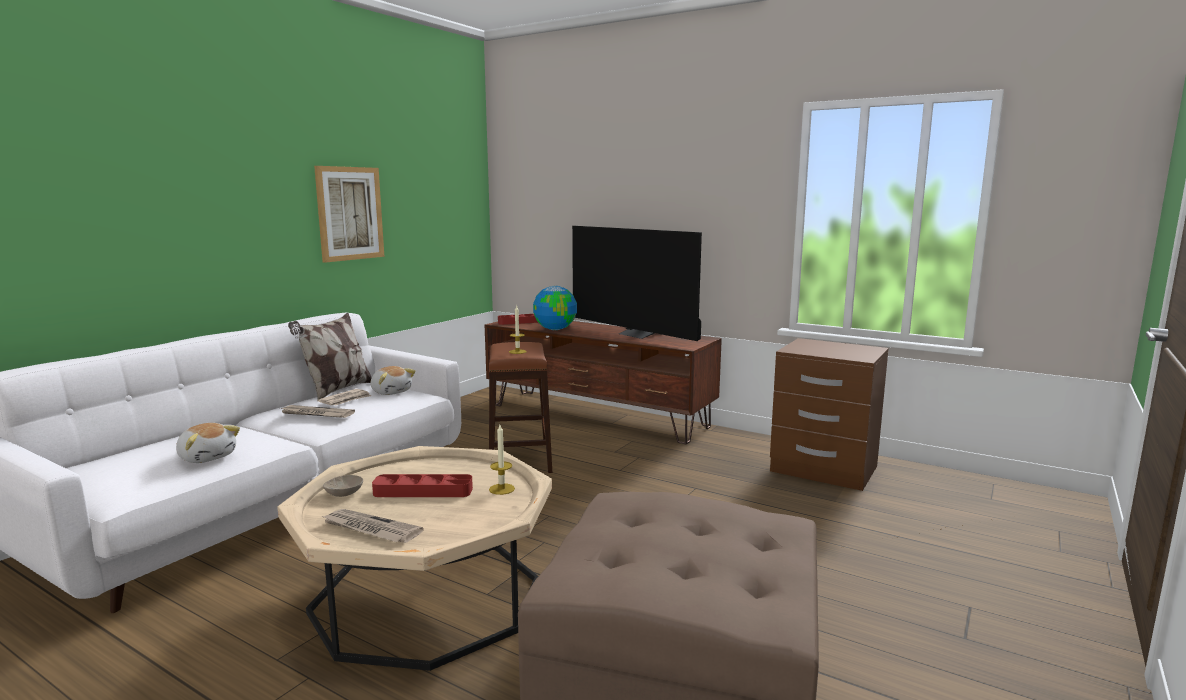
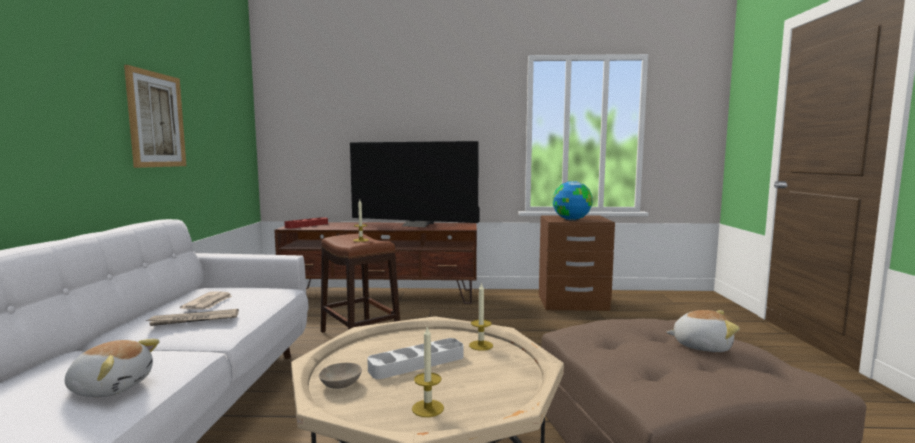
camera: 30 degrees left, 5 degrees down
pillow [288,313,372,399] -> none
newspaper [322,509,424,543] -> candle [412,327,444,417]
plush toy [370,366,415,395] -> plush toy moved to [666,310,740,352]
red tray [372,474,473,497] -> white tray [367,338,463,379]
globe [533,286,577,330] -> globe moved to [553,181,593,220]

